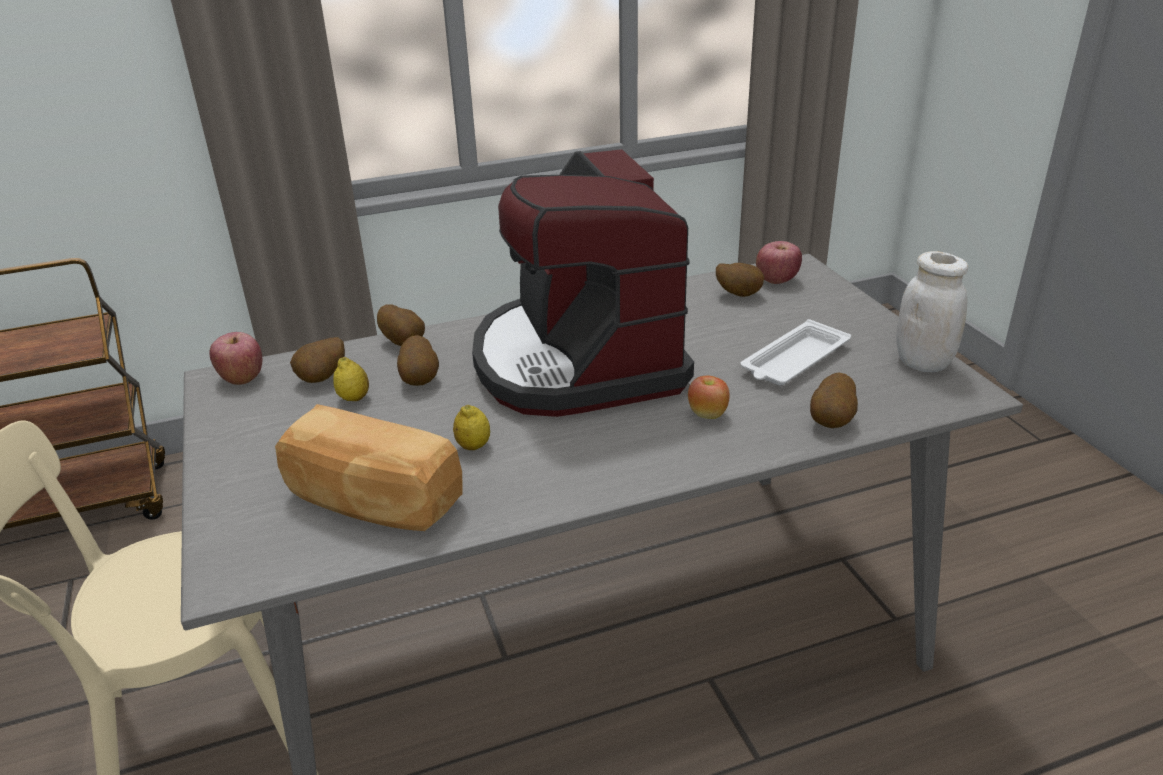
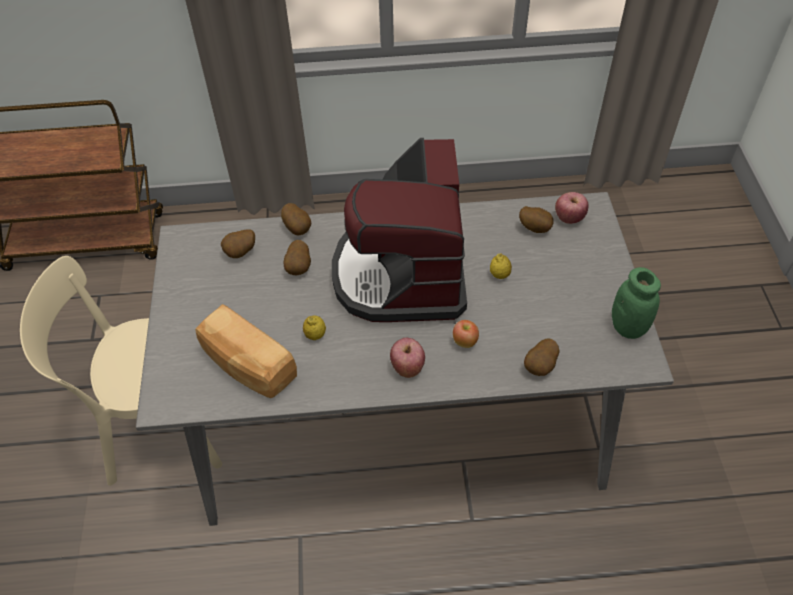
camera: 15 degrees right, 20 degrees up
apple [209,332,263,385] -> apple moved to [390,338,425,378]
lemon [333,357,369,401] -> lemon moved to [490,253,512,279]
white tray [740,319,851,385] -> none
white jar [896,251,968,372] -> green jar [612,267,661,339]

